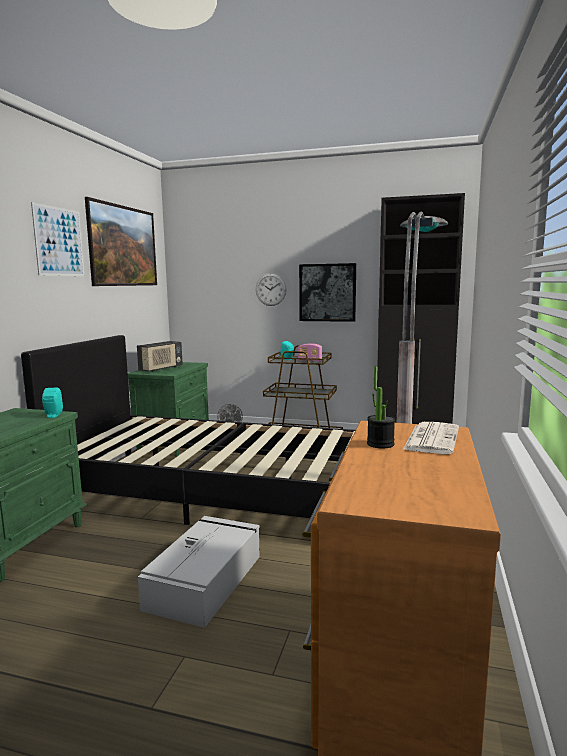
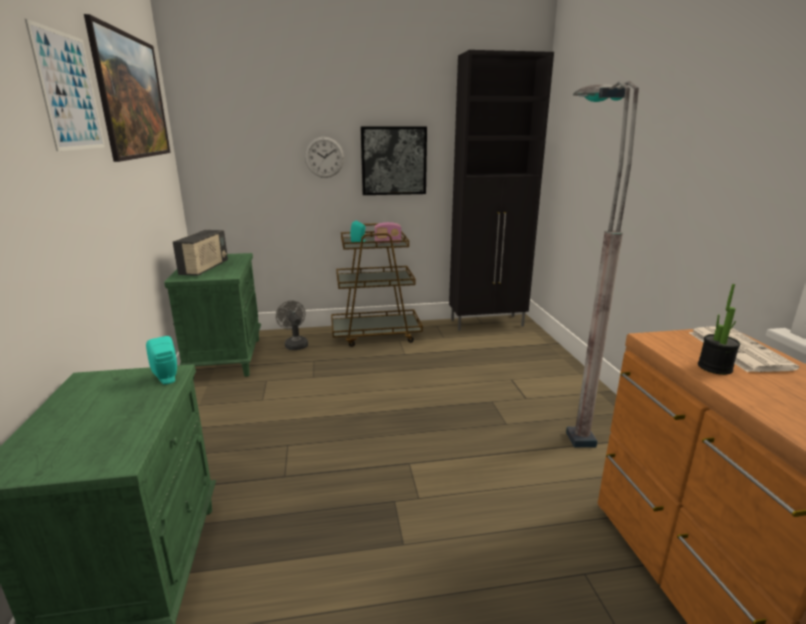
camera: 25 degrees left, 10 degrees up
black bed [21,335,355,525] -> none
grey storage box [138,516,260,628] -> none

